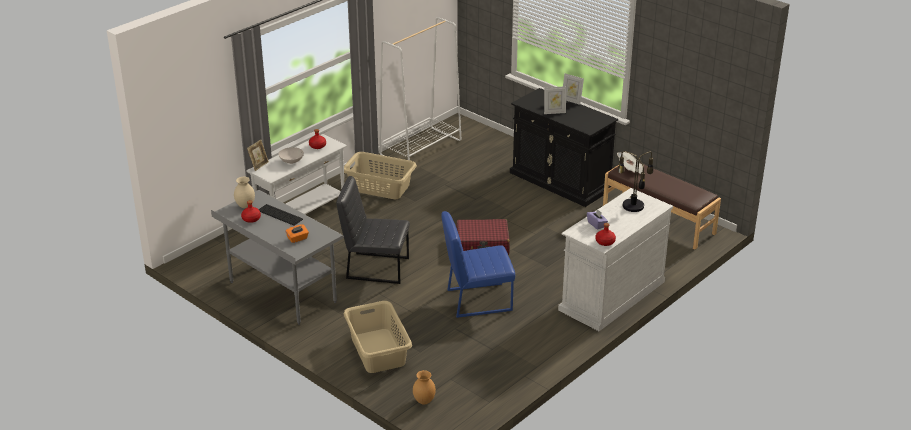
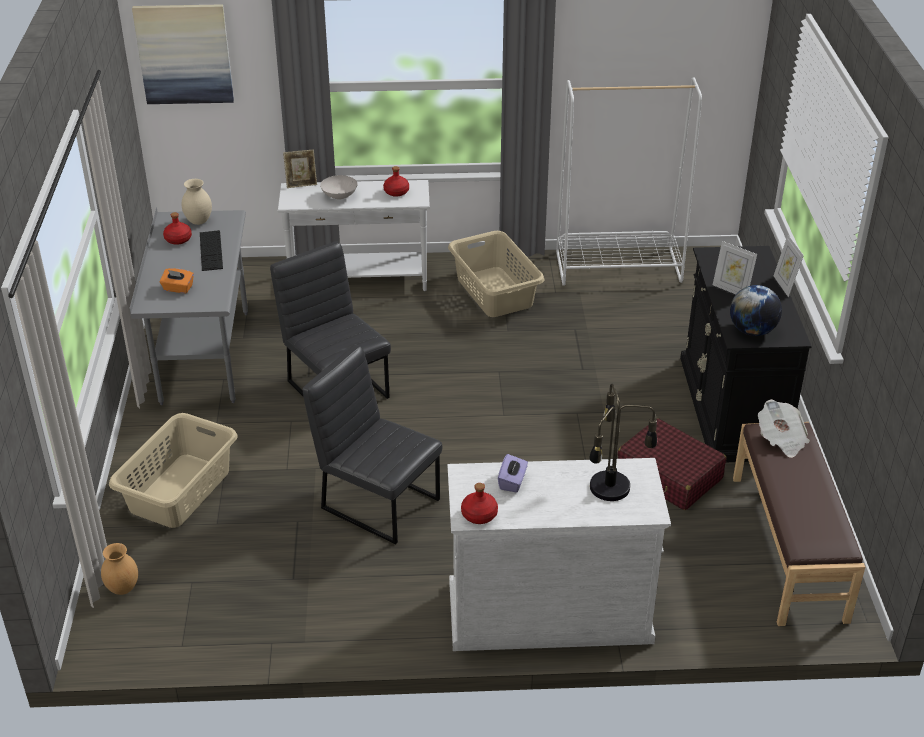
camera: 45 degrees right, 5 degrees up
blue chair [441,211,515,318] -> grey chair [302,345,442,544]
red suitcase [457,219,510,255] -> red suitcase moved to [617,418,727,510]
none -> picture [132,4,234,104]
none -> globe [730,285,782,336]

